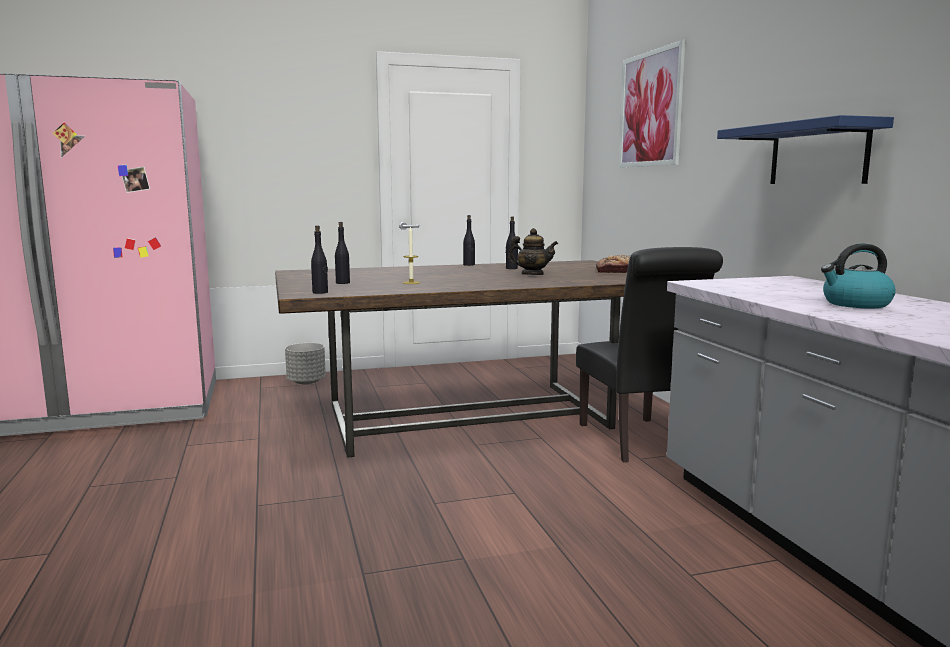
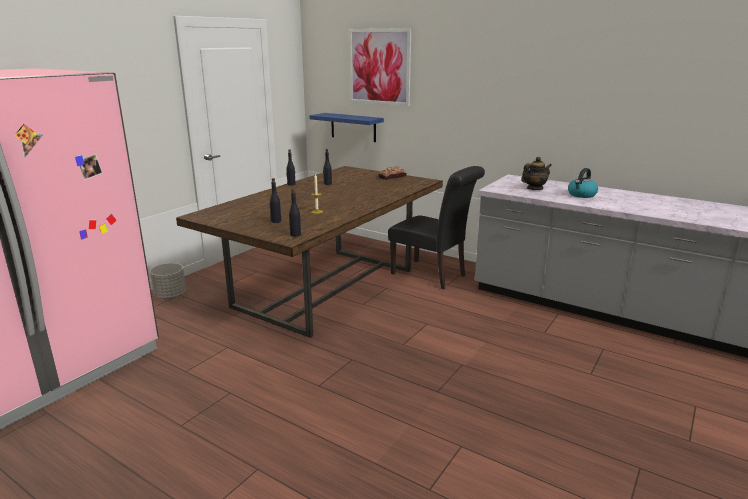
camera: 40 degrees left, 10 degrees up
teapot [508,228,558,275] -> teapot moved to [521,157,552,190]
blue shelf [717,115,894,184] -> blue shelf moved to [309,113,384,142]

